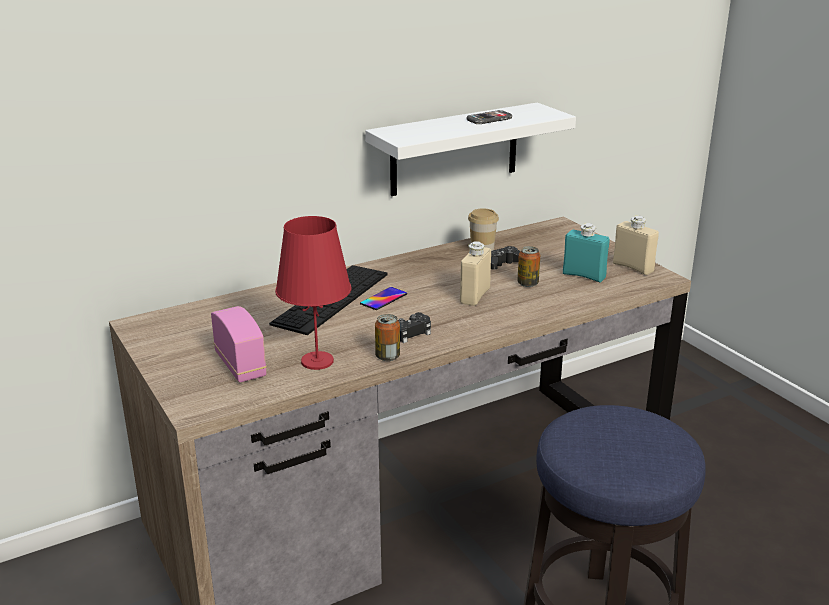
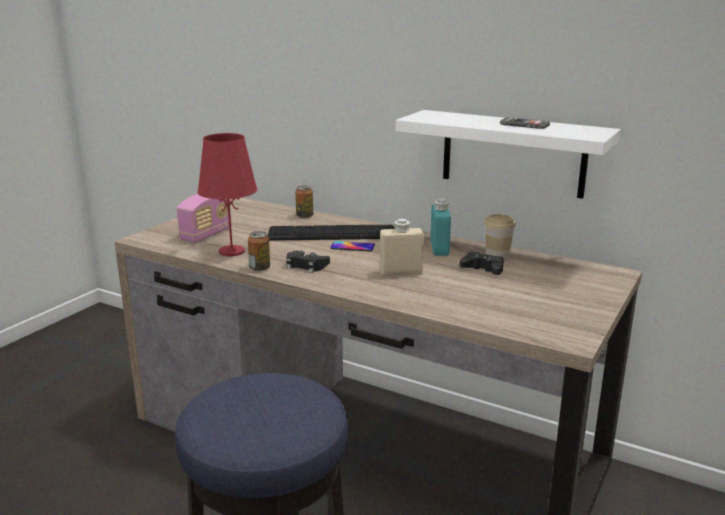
camera: 60 degrees right, 5 degrees down
can [517,246,540,287] -> can moved to [295,186,313,218]
turquoise bottle [563,223,609,283] -> turquoise bottle moved to [430,199,451,256]
beige bottle [613,215,659,275] -> none

